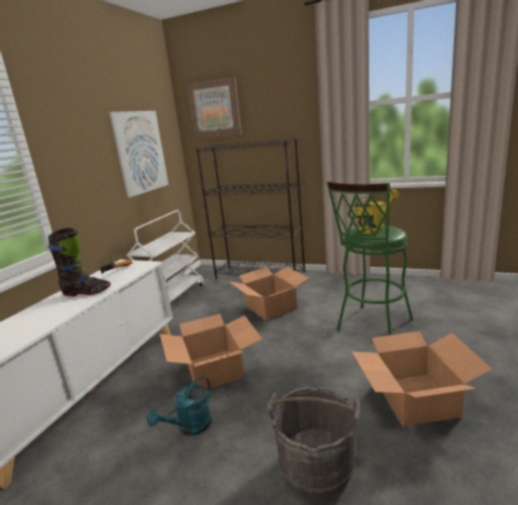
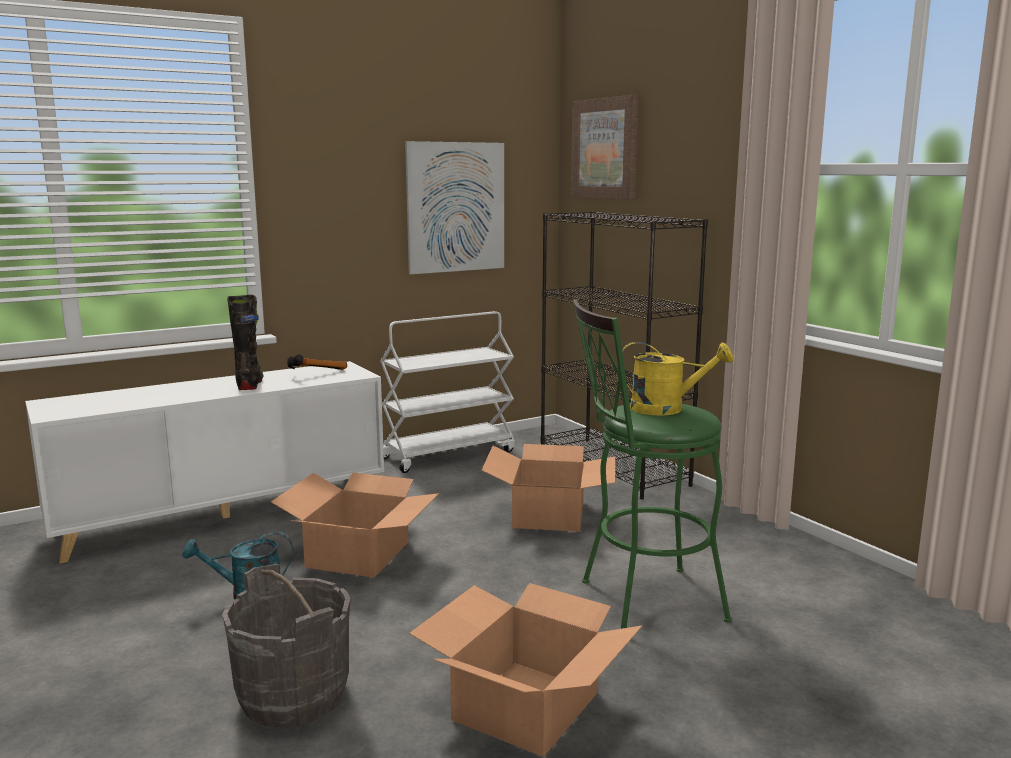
camera: 35 degrees right, 5 degrees down
black boot [48,228,111,296] -> black boot turned 135 degrees counterclockwise [227,295,263,390]

